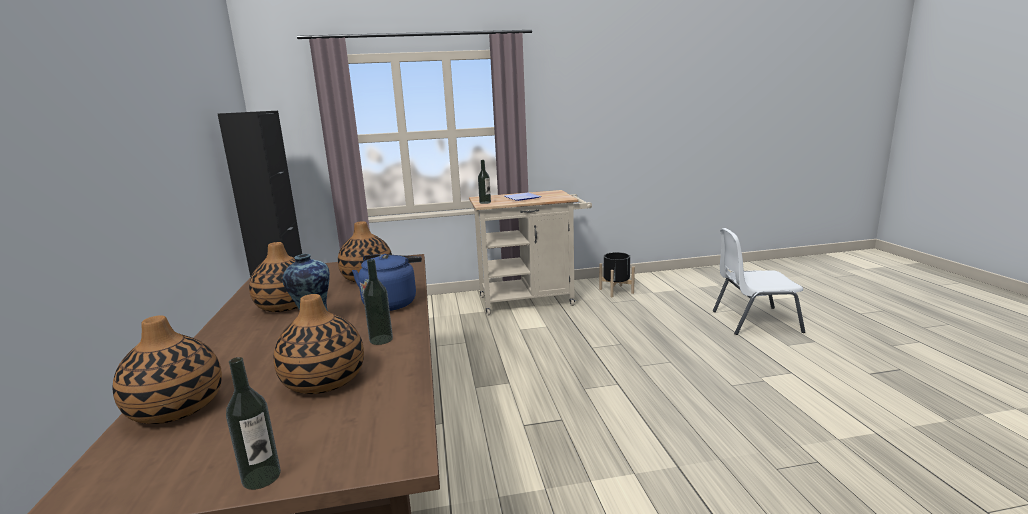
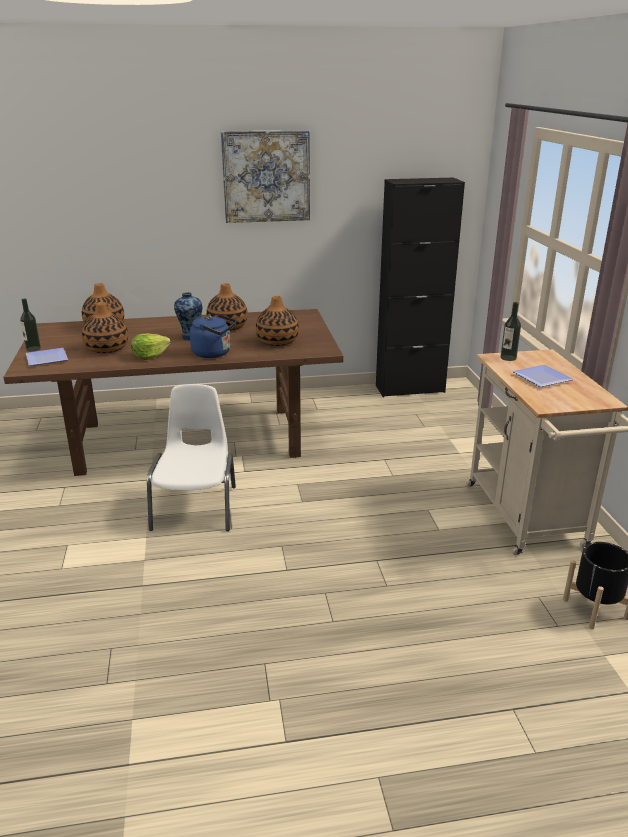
camera: 90 degrees right, 10 degrees up
bottle [363,259,393,345] -> lettuce [131,333,171,360]
white chair [713,228,805,335] -> white chair moved to [147,384,236,531]
none -> plate [26,348,68,366]
none -> picture [221,130,310,223]

